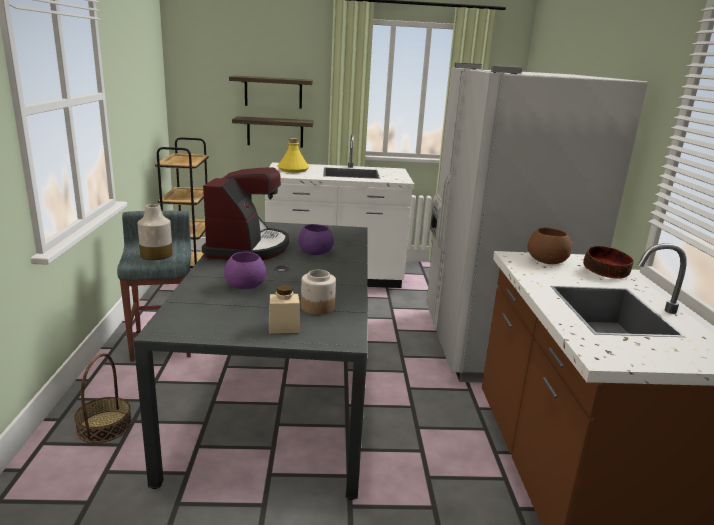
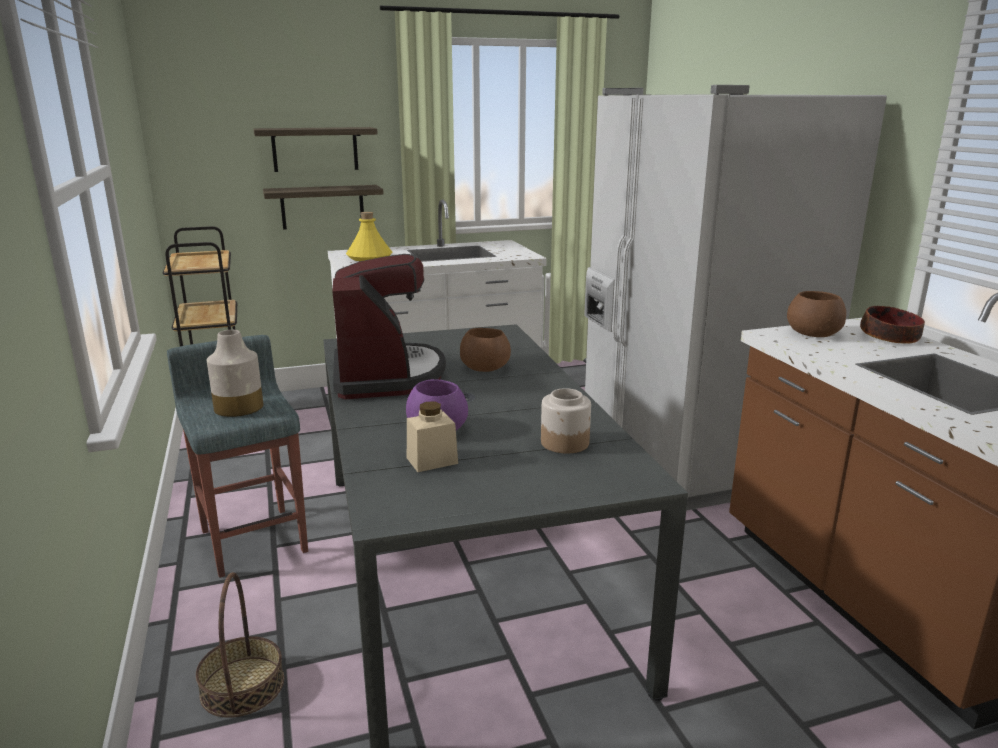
camera: 15 degrees left, 0 degrees up
beige jar [269,285,300,334] -> beige jar moved to [407,402,458,472]
purple bowl [298,224,334,255] -> brown bowl [460,328,511,372]

